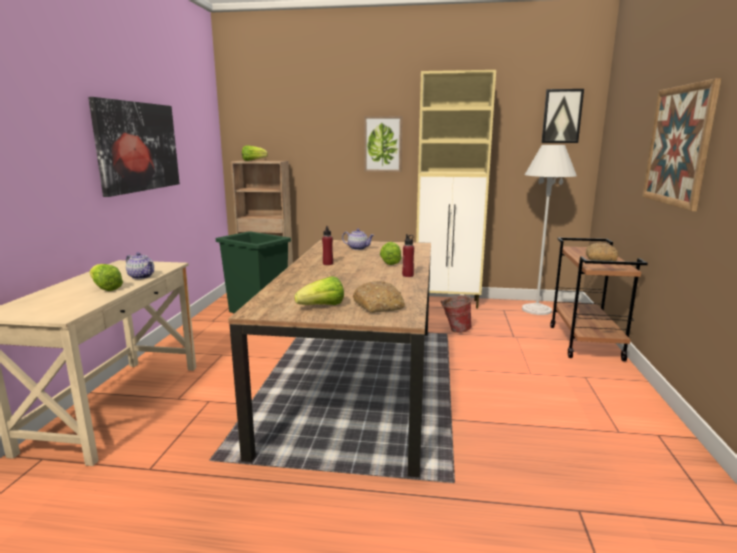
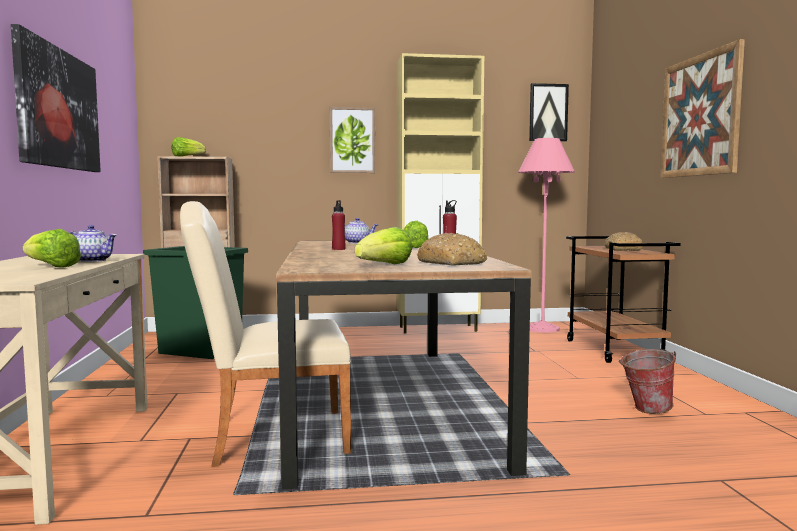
camera: 15 degrees left, 10 degrees down
bucket [441,295,473,333] -> bucket moved to [619,349,676,414]
white floor lamp [522,145,577,315] -> pink floor lamp [518,138,575,333]
none -> beige chair [180,201,351,467]

